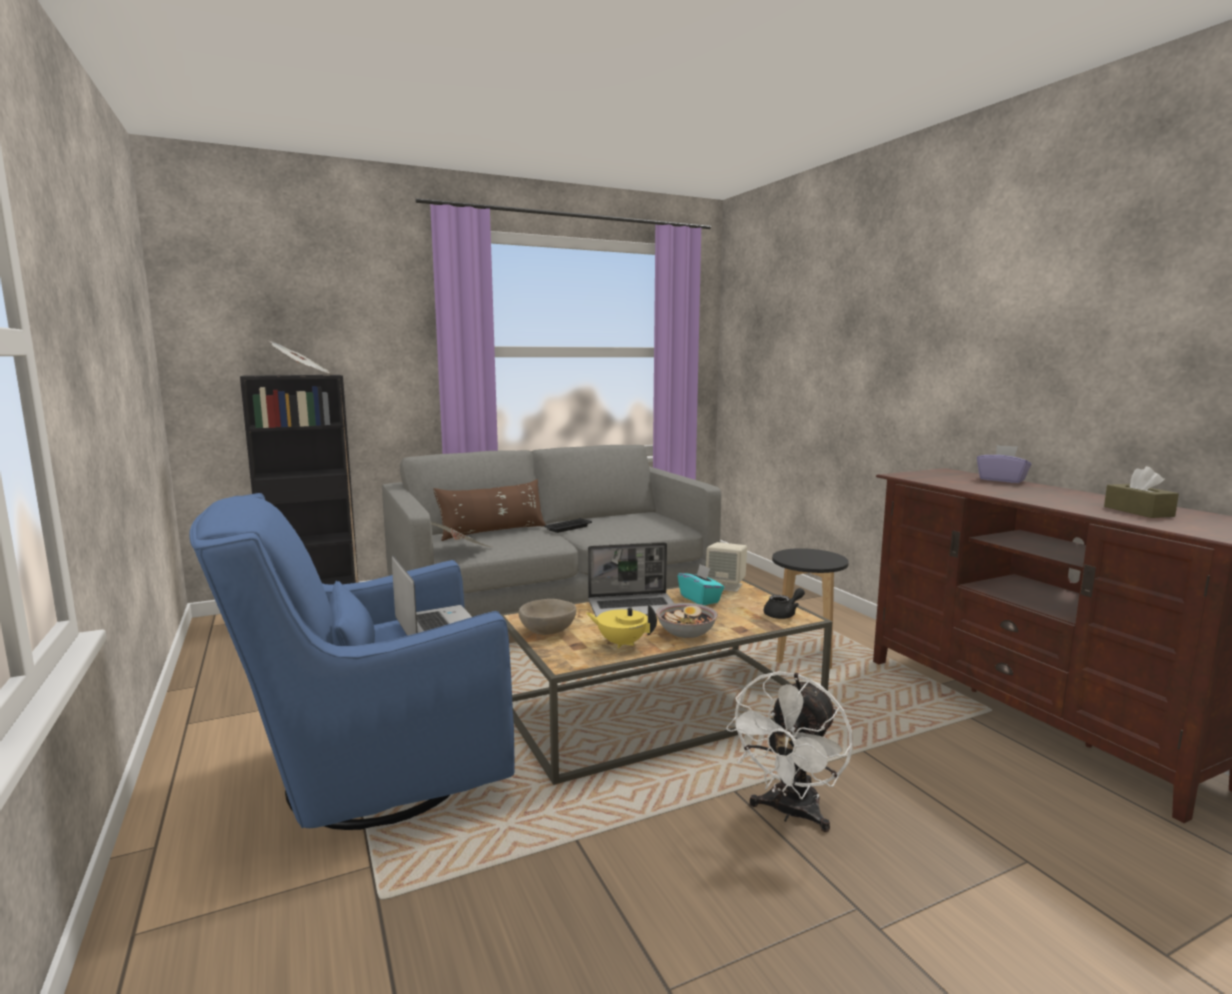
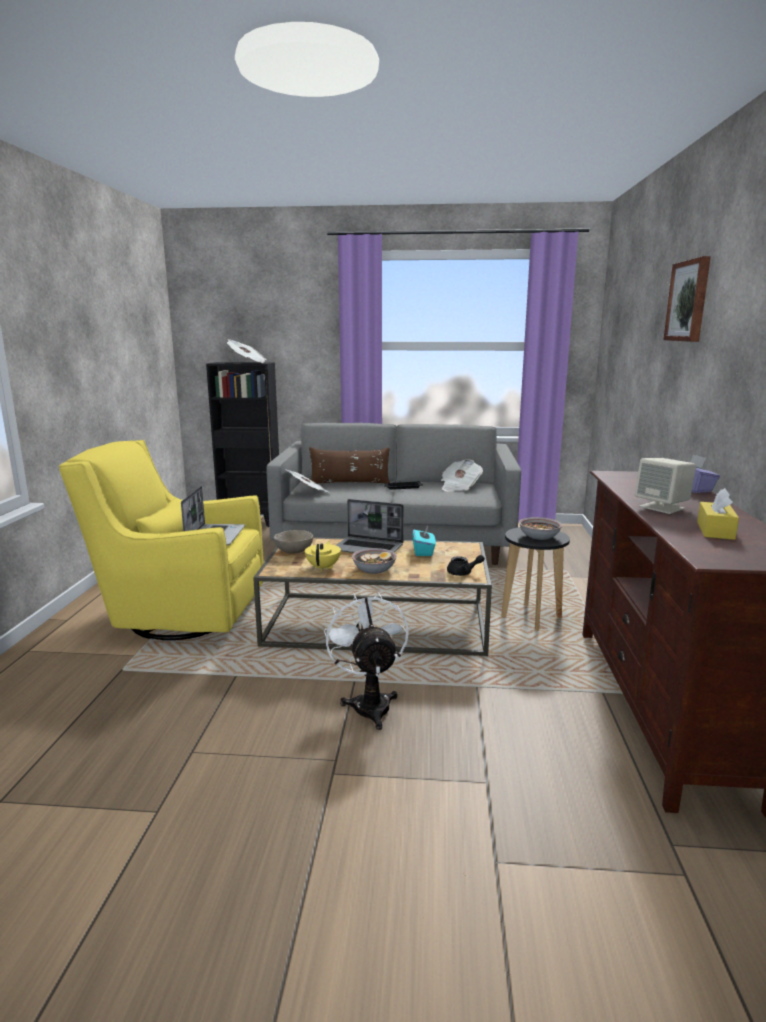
camera: 30 degrees right, 5 degrees up
blue armchair [189,493,515,830] -> yellow armchair [59,440,264,640]
yellow teapot [586,604,657,648] -> yellow teapot turned 45 degrees clockwise [305,541,341,571]
beige speaker [706,542,747,592] -> beige speaker moved to [635,458,696,514]
white fan [726,671,853,832] -> white fan turned 105 degrees clockwise [324,592,409,730]
brown tissue box [1104,466,1179,518] -> yellow tissue box [697,488,739,540]
none -> newspaper [441,459,483,491]
none -> bowl [519,517,562,540]
none -> picture [664,256,711,342]

